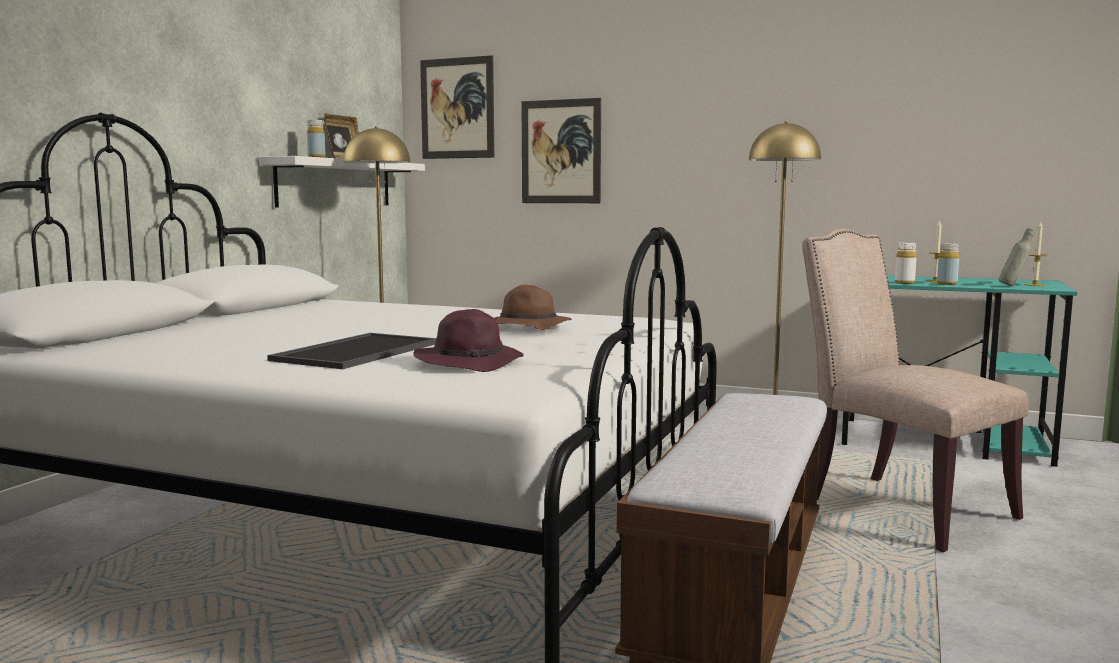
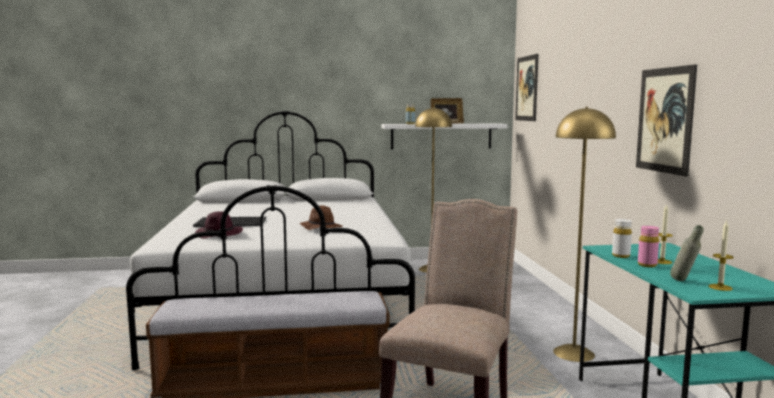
camera: 60 degrees right, 0 degrees up
picture [521,98,601,203] -> picture moved to [636,64,697,177]
yellow bottle [937,243,959,285] -> pink bottle [638,226,659,267]

